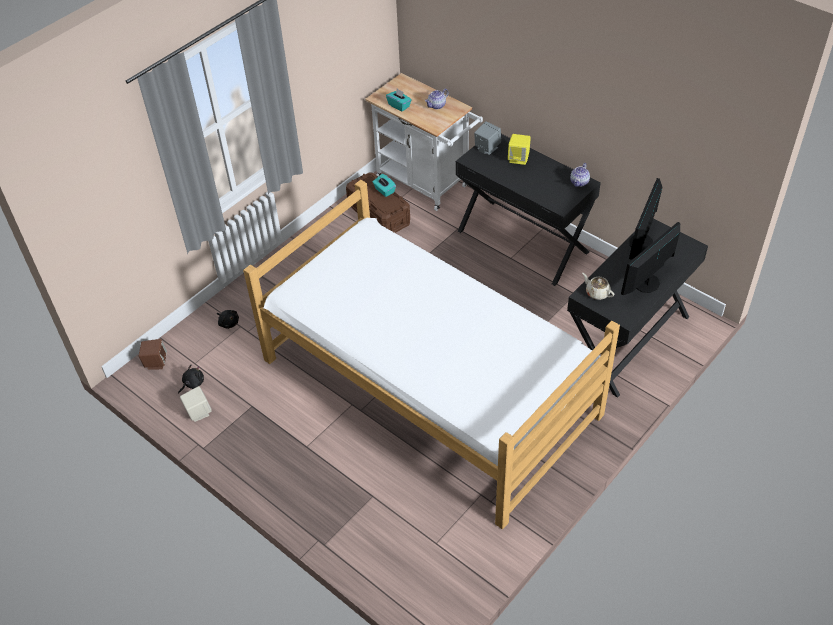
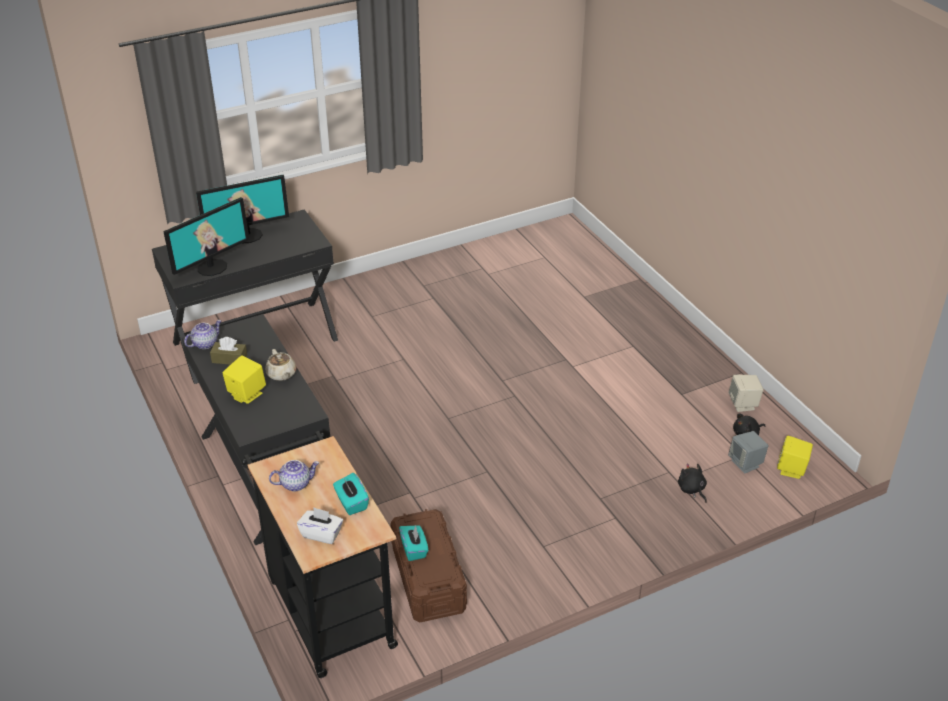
camera: 160 degrees left, 10 degrees down
brown speaker [139,339,167,370] -> yellow speaker [777,436,813,479]
bed [243,180,620,529] -> none
white cart [365,73,483,211] -> black cart [242,431,398,678]
grey speaker [474,121,501,155] -> grey speaker moved to [728,431,768,474]
beige teapot [582,273,614,300] -> beige teapot moved to [265,349,296,381]
none -> brown tissue box [210,337,247,365]
none -> white tissue box [297,507,343,544]

